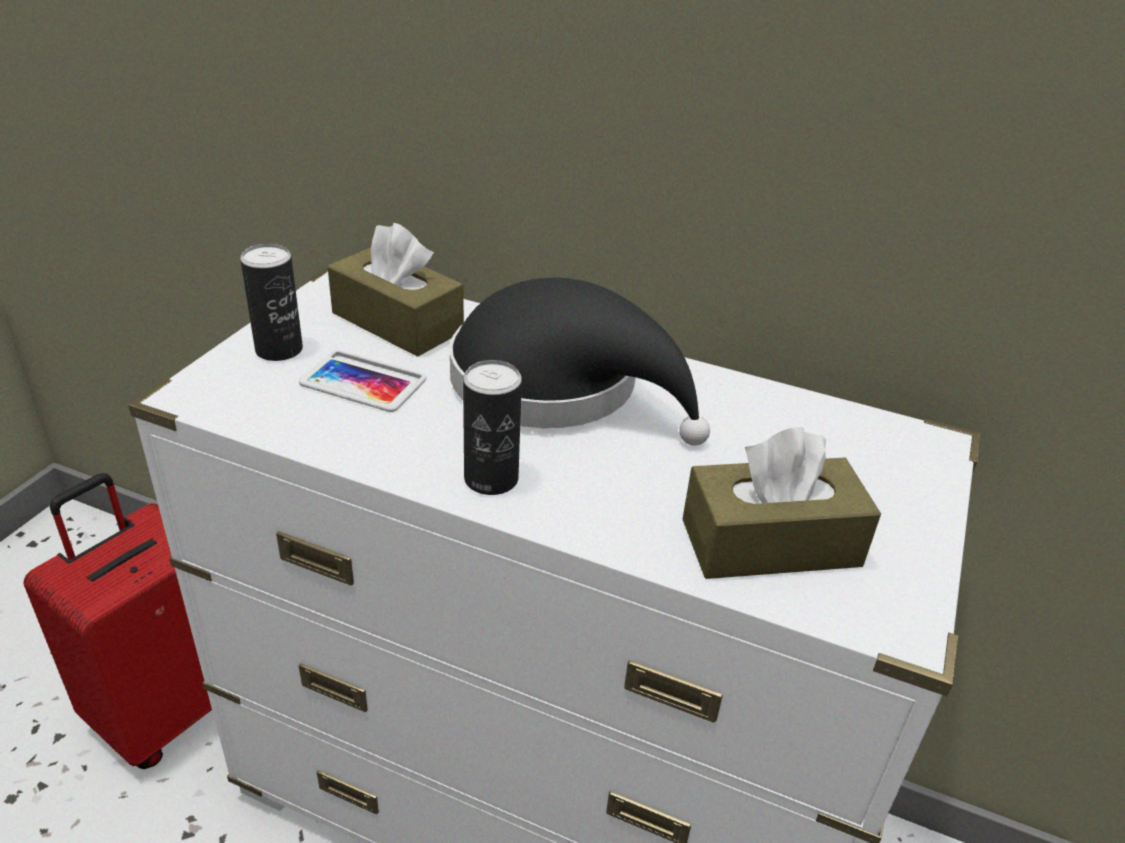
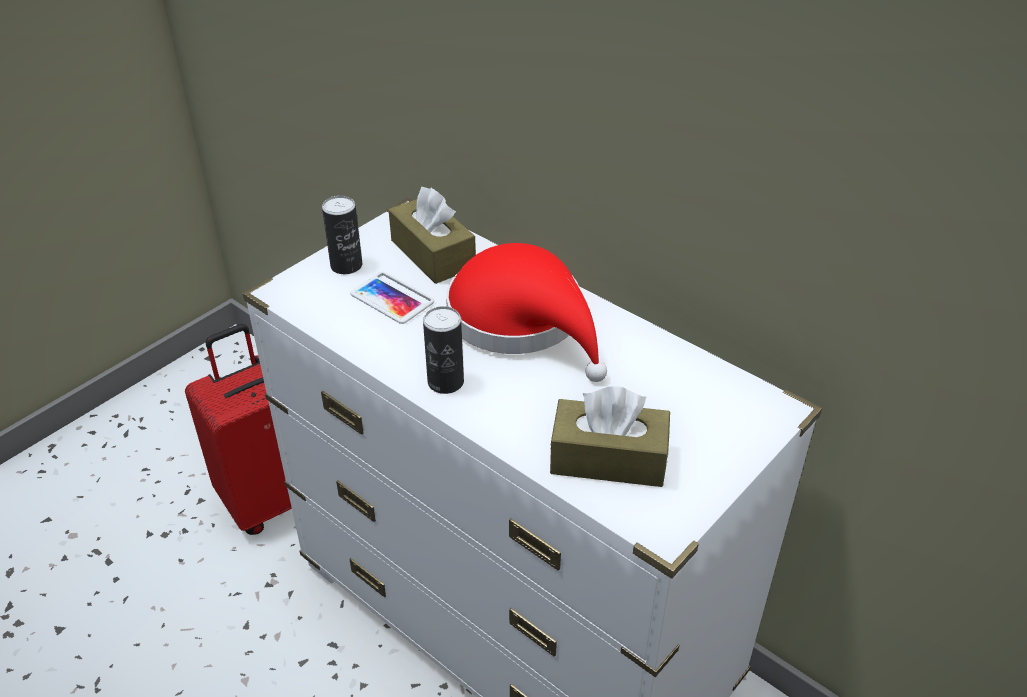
camera: 20 degrees right, 5 degrees up
black hat [450,278,710,446] -> red hat [446,243,607,382]

